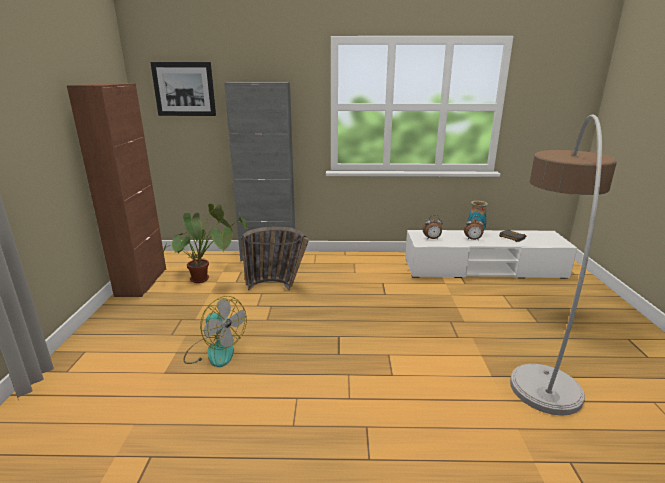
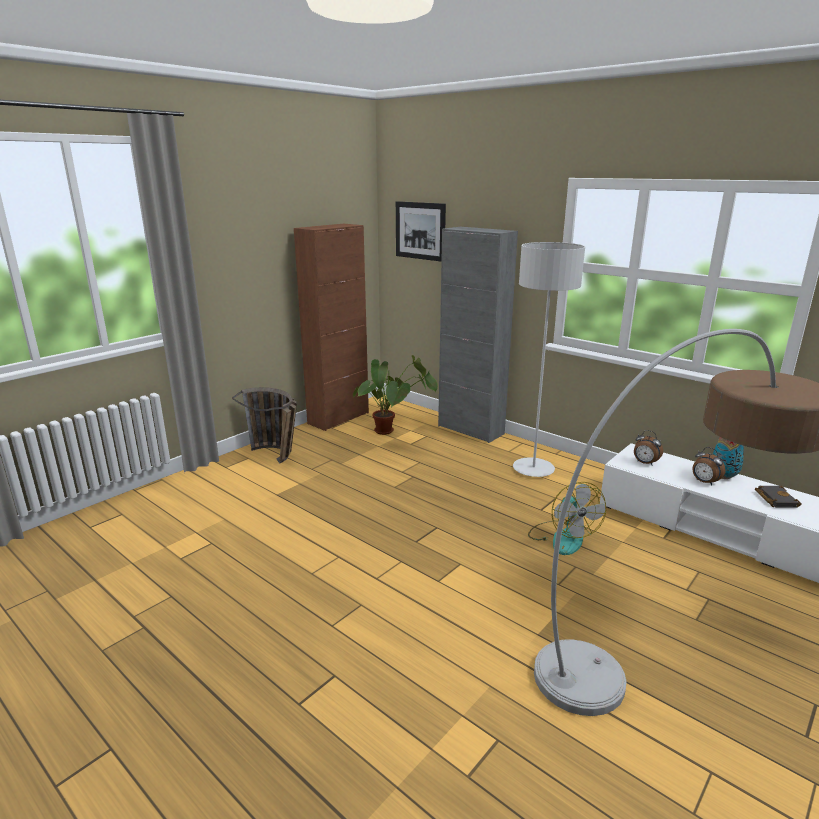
camera: 40 degrees right, 0 degrees up
fan [183,296,247,367] -> fan moved to [528,482,606,555]
basket [241,227,309,290] -> basket moved to [232,387,297,464]
none -> grey floor lamp [513,242,585,477]

